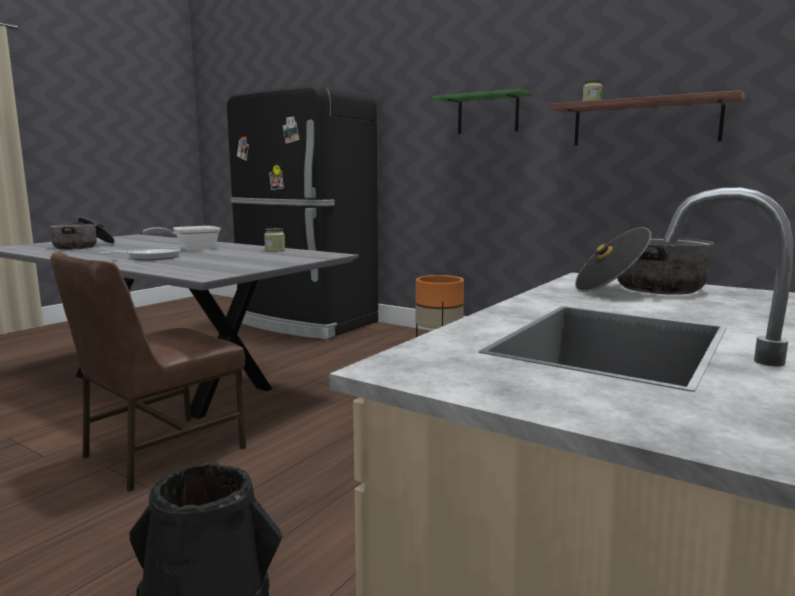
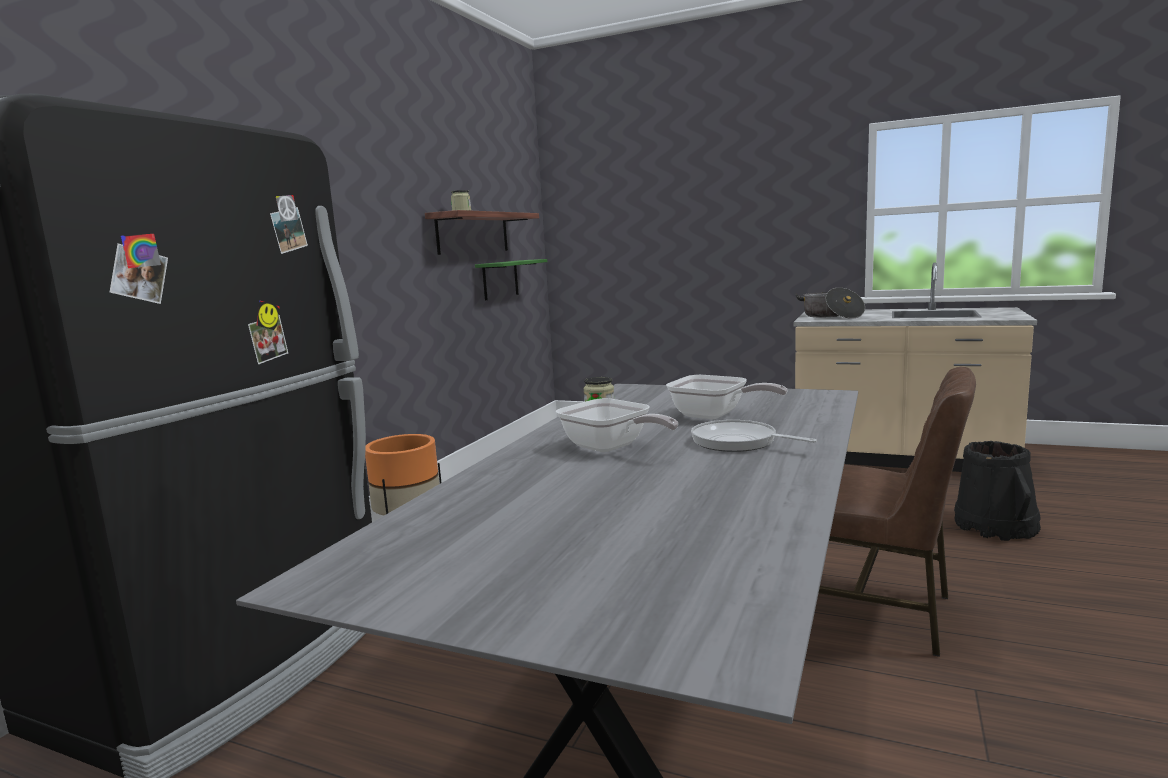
camera: 100 degrees left, 0 degrees up
cooking pot [49,217,115,250] -> none
green shelf [433,89,533,134] -> green shelf moved to [475,259,547,300]
none -> frying pan [666,375,788,419]

